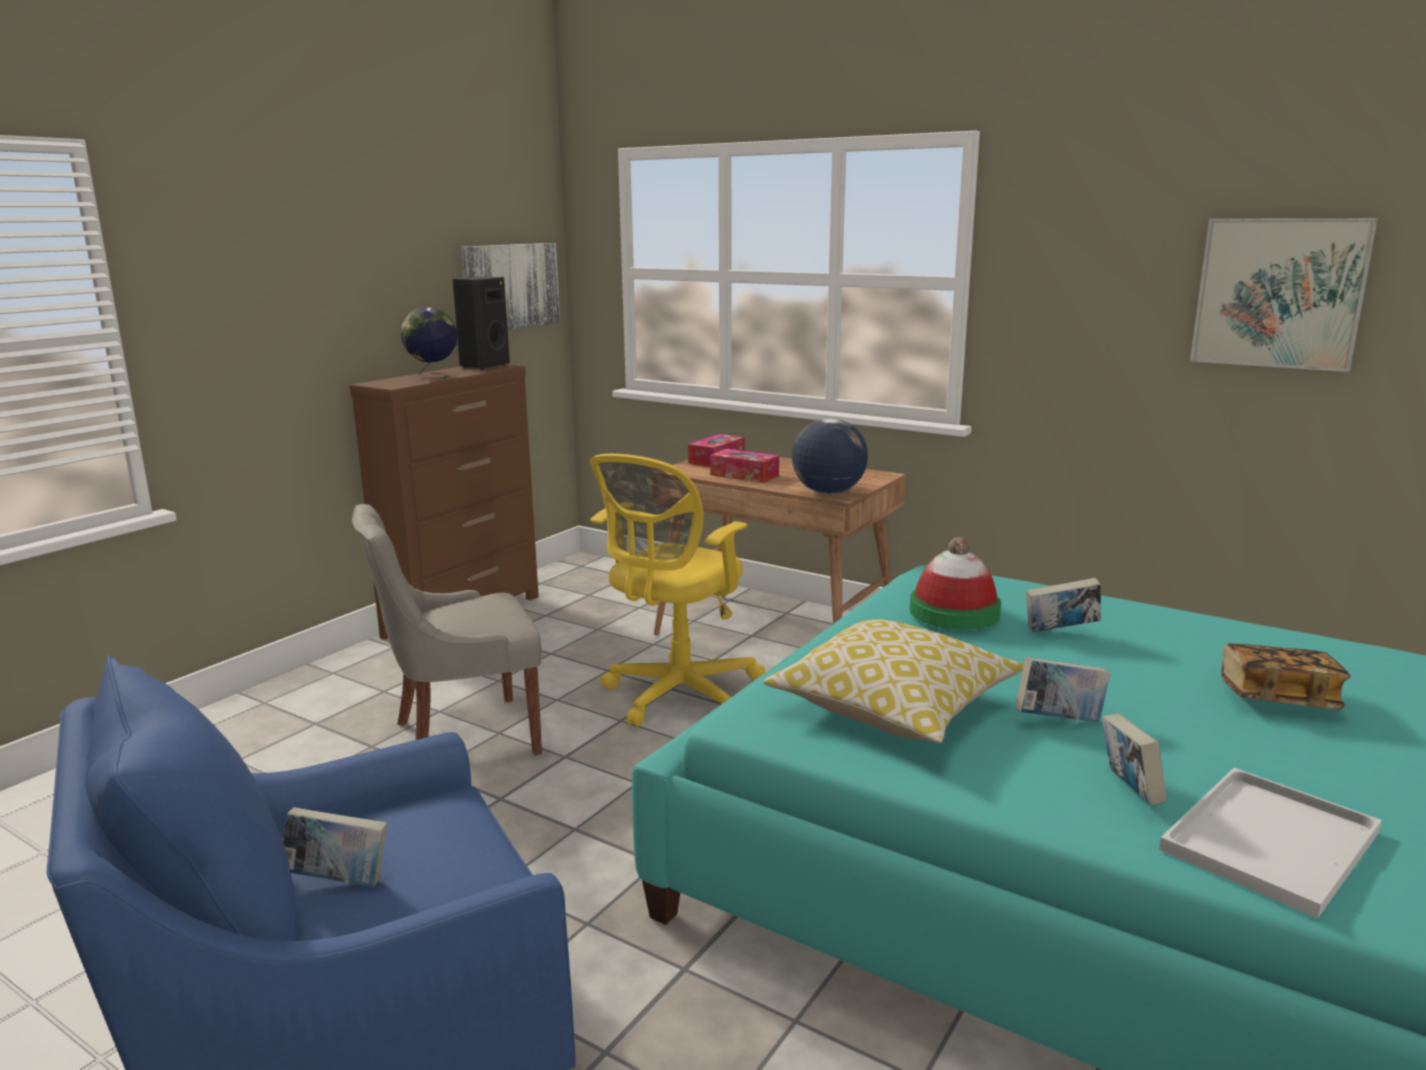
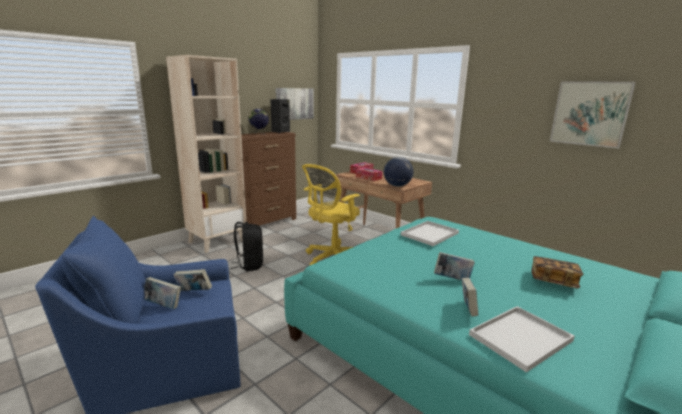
camera: 10 degrees right, 0 degrees up
grey chair [352,504,542,755] -> black backpack [231,222,263,271]
pillow [763,619,1024,743] -> none
hat [910,537,1001,630] -> white tray [401,221,459,246]
book [1026,578,1101,633] -> book moved to [174,269,212,291]
none -> beige bookcase [166,55,246,253]

